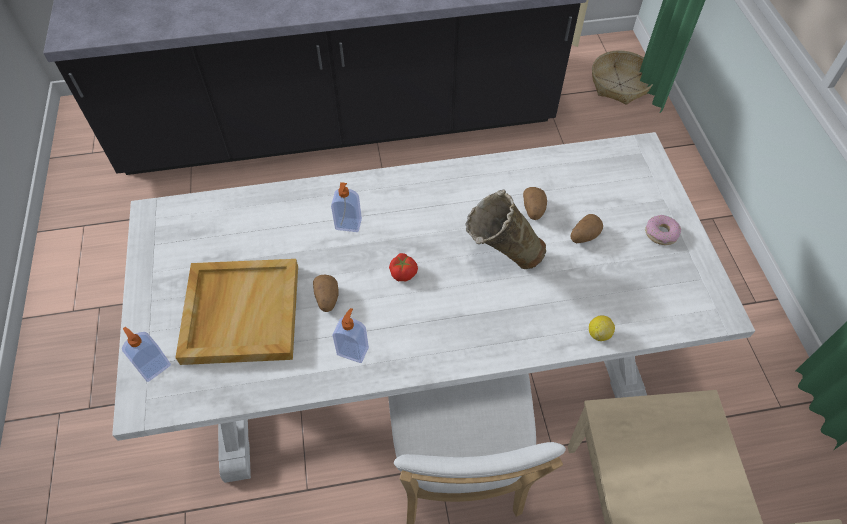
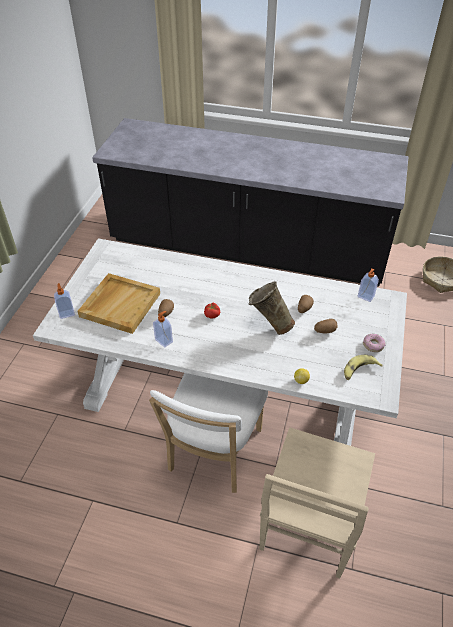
camera: 25 degrees right, 10 degrees down
soap dispenser [331,182,362,232] -> soap dispenser moved to [358,268,379,302]
none -> banana [344,355,382,380]

